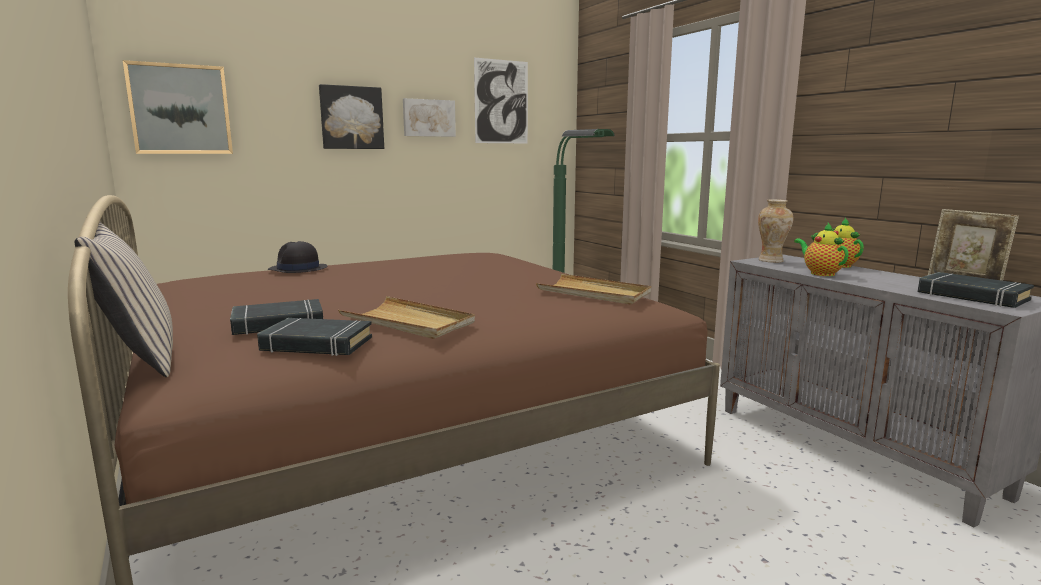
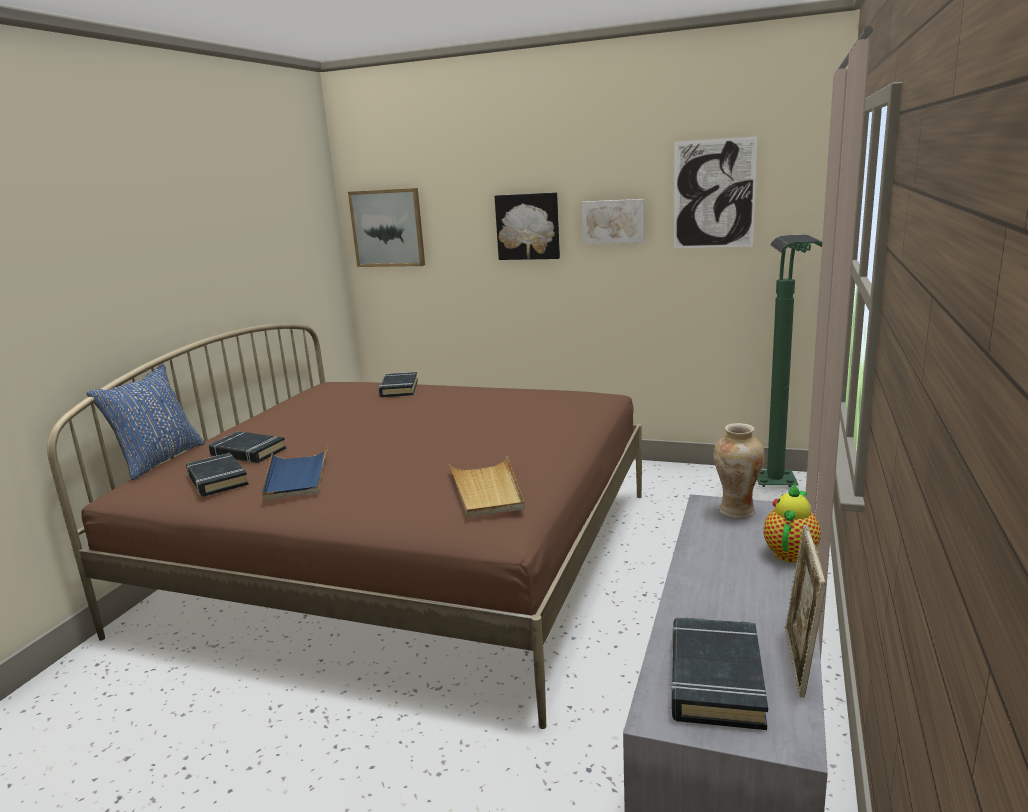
camera: 50 degrees right, 5 degrees up
beige pillow [75,222,173,377] -> blue pillow [86,364,205,480]
black hat [268,241,327,273] -> black book [379,372,418,397]
beige tray [338,296,475,339] -> blue tray [262,446,328,500]
teapot [794,223,849,276] -> none

